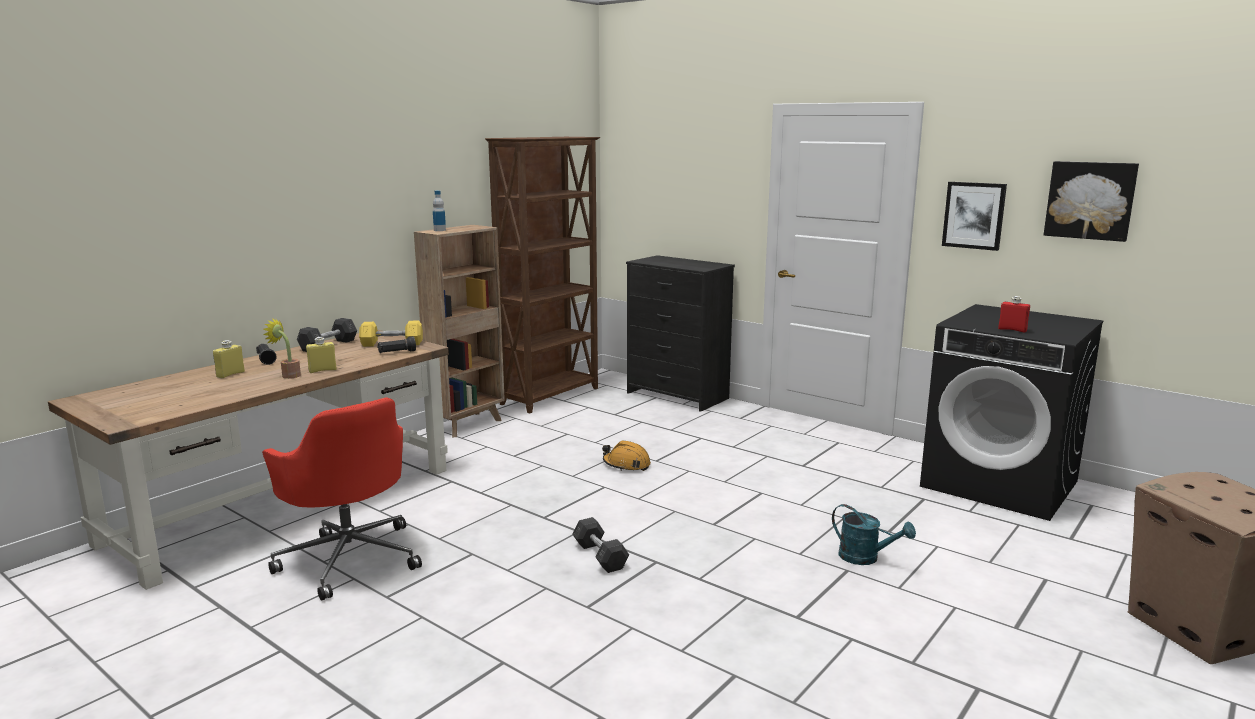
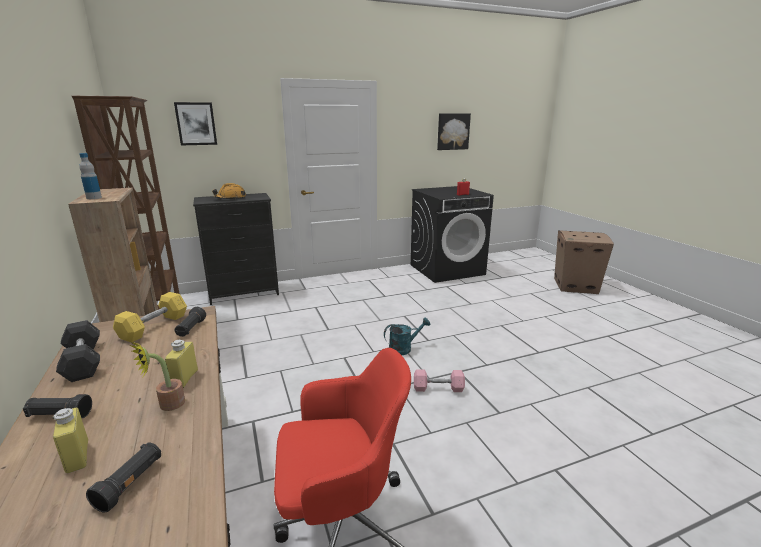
camera: 60 degrees left, 5 degrees up
grey dumbbell [573,517,629,573] -> pink dumbbell [414,369,465,392]
orange hard hat [602,441,651,471] -> orange hard hat moved to [212,183,246,199]
turquoise watering can [832,504,916,565] -> turquoise watering can moved to [384,318,430,355]
picture [942,182,1007,251] -> picture moved to [174,102,217,145]
none -> black flashlight [86,442,161,513]

